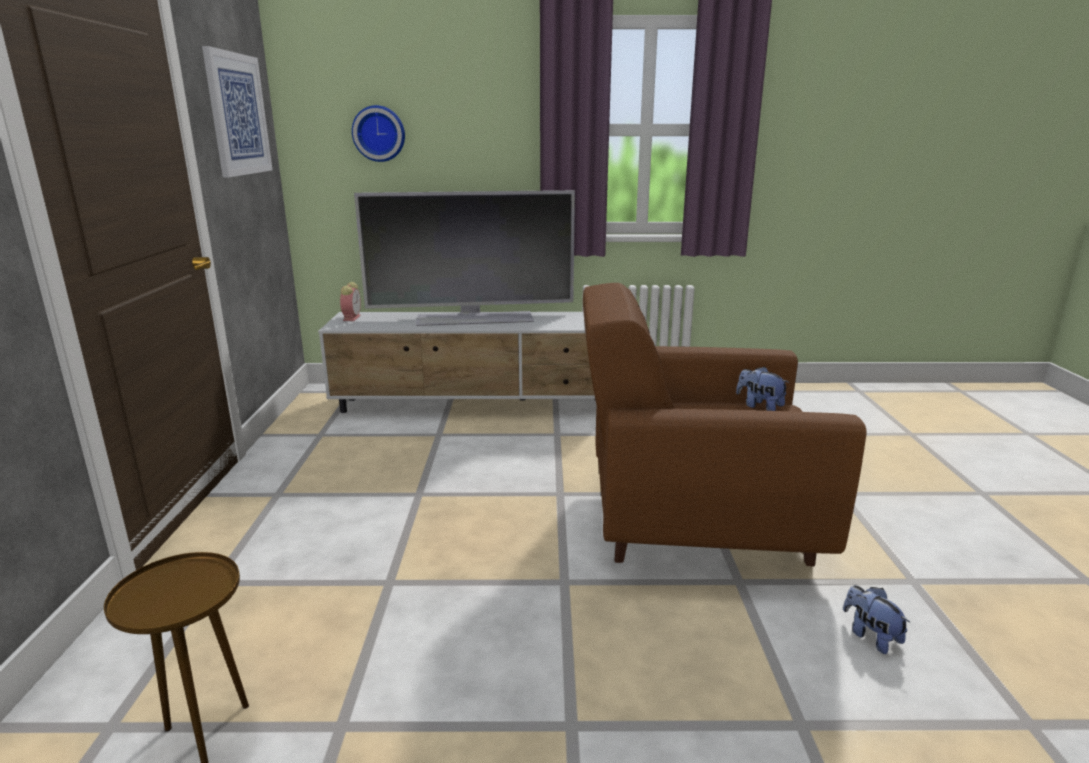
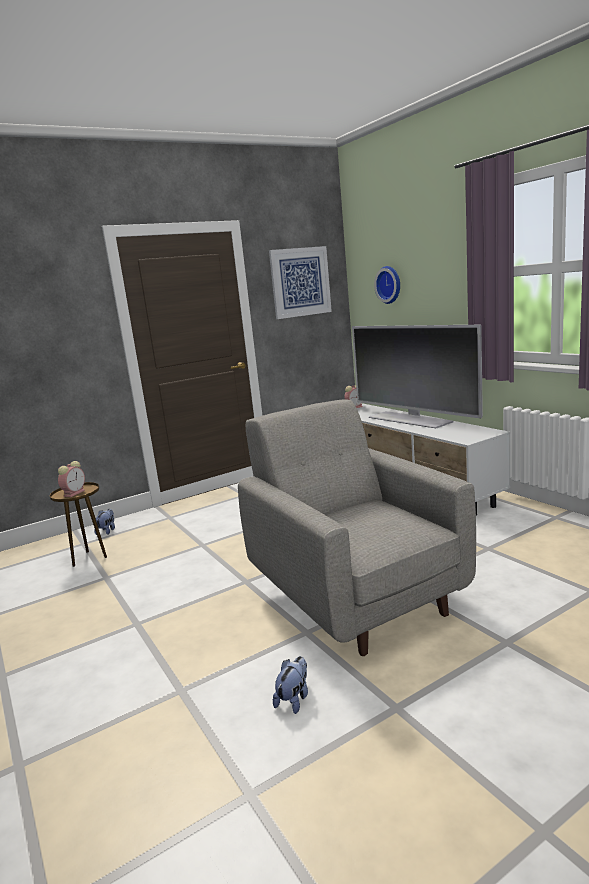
camera: 60 degrees right, 5 degrees down
brown armchair [583,283,867,567] -> grey armchair [238,399,476,656]
plush toy [736,366,790,411] -> plush toy moved to [94,509,115,535]
none -> alarm clock [58,461,85,497]

